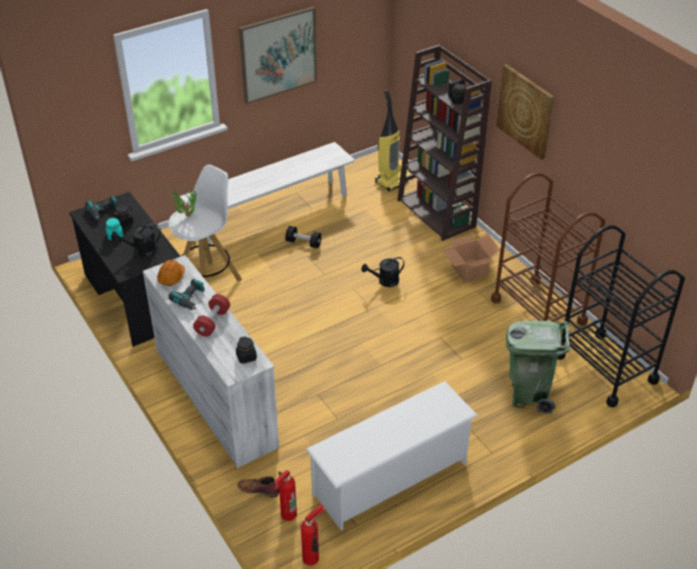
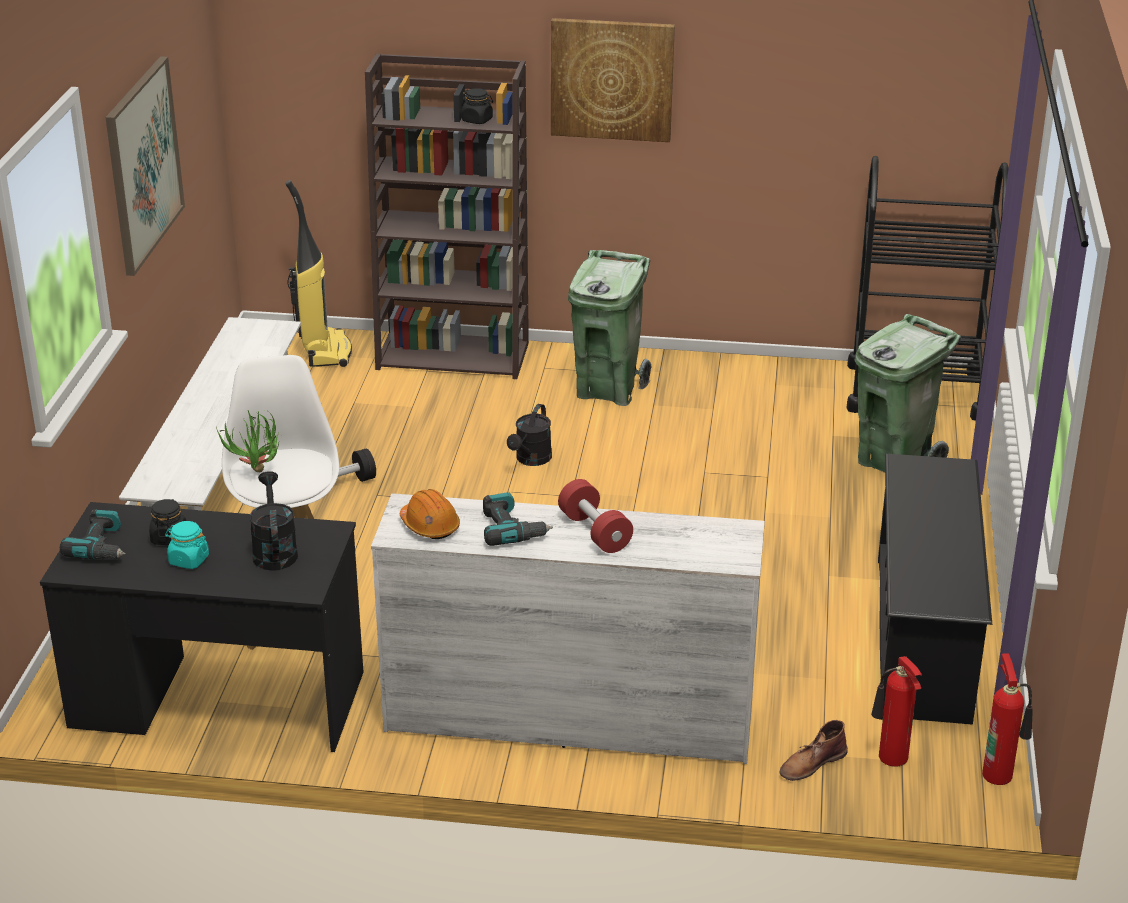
camera: 50 degrees left, 10 degrees down
black watering can [111,223,161,257] -> black watering can turned 150 degrees clockwise [249,471,298,571]
black jar [236,336,257,364] -> none
white shoe rack [306,381,478,530] -> black shoe rack [878,454,992,725]
cardboard box [442,234,501,283] -> green trash can [568,250,652,406]
brown cart [491,172,605,326] -> none

